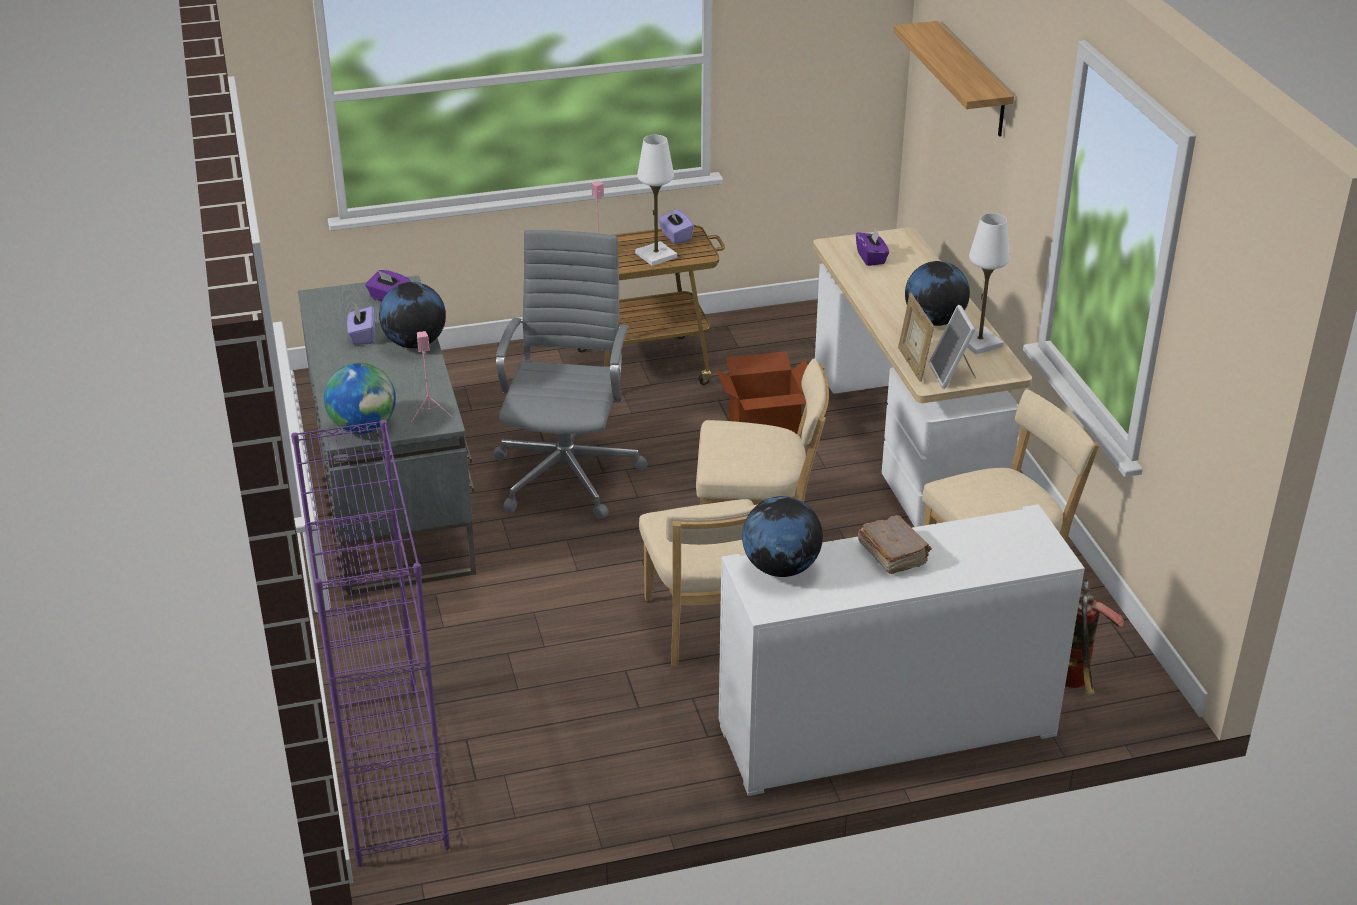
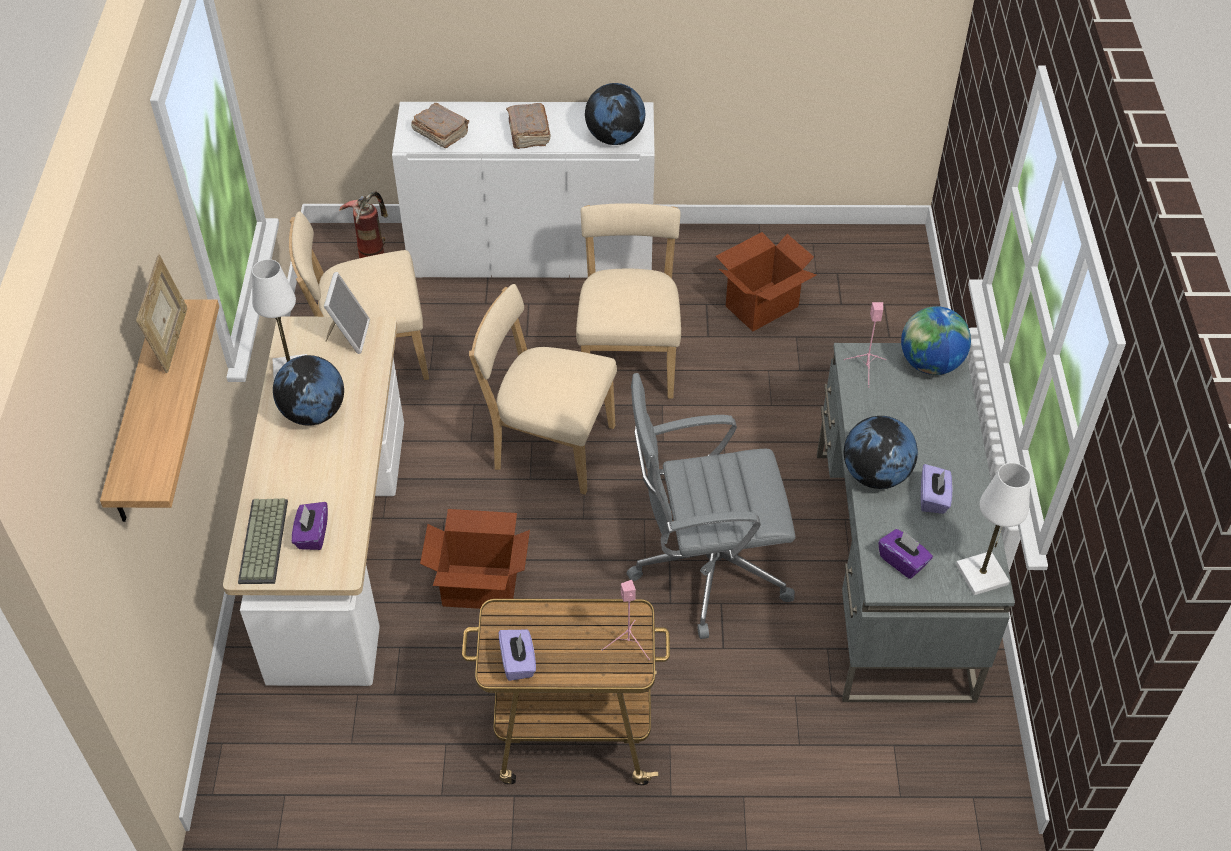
camera: 165 degrees left, 15 degrees up
purple bookcase [291,420,450,867] -> none
grey office chair [492,230,648,519] -> grey office chair turned 60 degrees clockwise [627,373,795,639]
white table lamp [635,135,677,266] -> white table lamp moved to [956,463,1031,595]
picture frame [898,293,934,382] -> picture frame moved to [136,254,187,373]
none -> keyboard [238,498,288,584]
none -> brown book [411,103,469,148]
none -> cardboard box [716,232,816,331]

